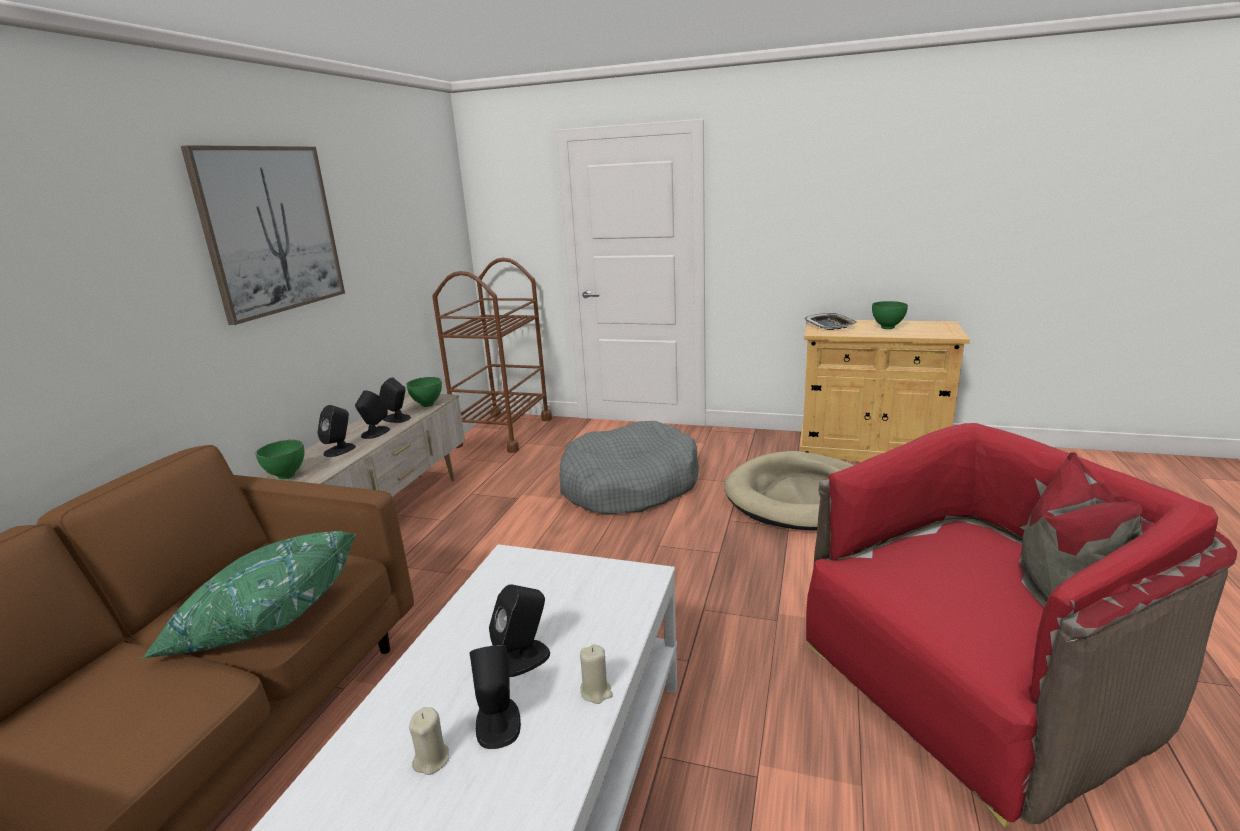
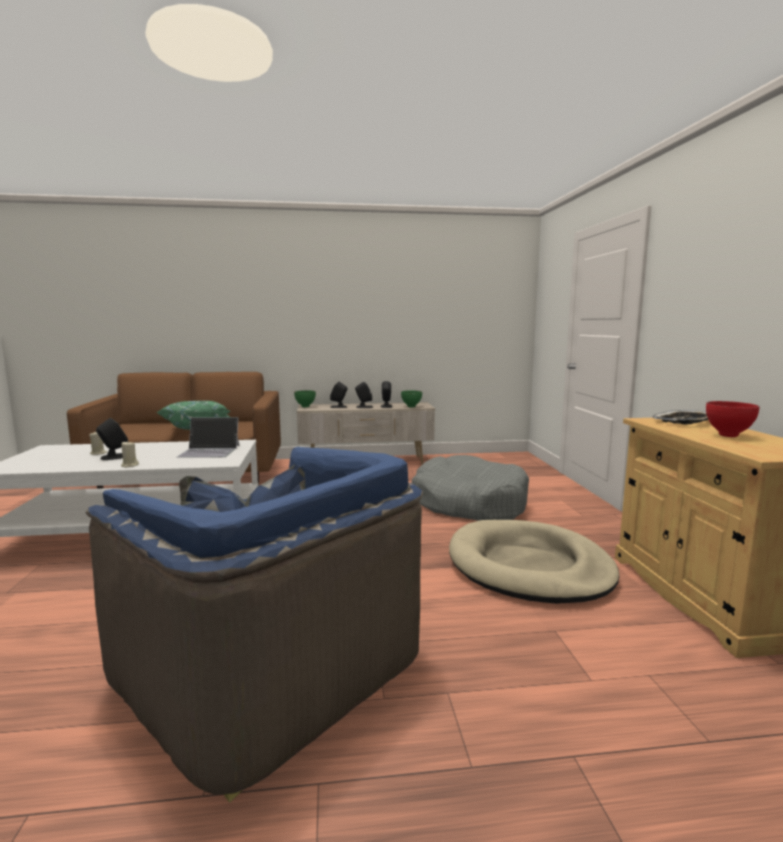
camera: 65 degrees right, 10 degrees down
picture [181,145,345,325] -> none
brown cart [432,258,552,453] -> none
black speaker [489,584,550,677] -> none
red armchair [806,423,1237,827] -> blue armchair [85,447,423,803]
green bowl [872,301,908,329] -> red bowl [706,401,760,437]
none -> laptop [177,417,239,458]

